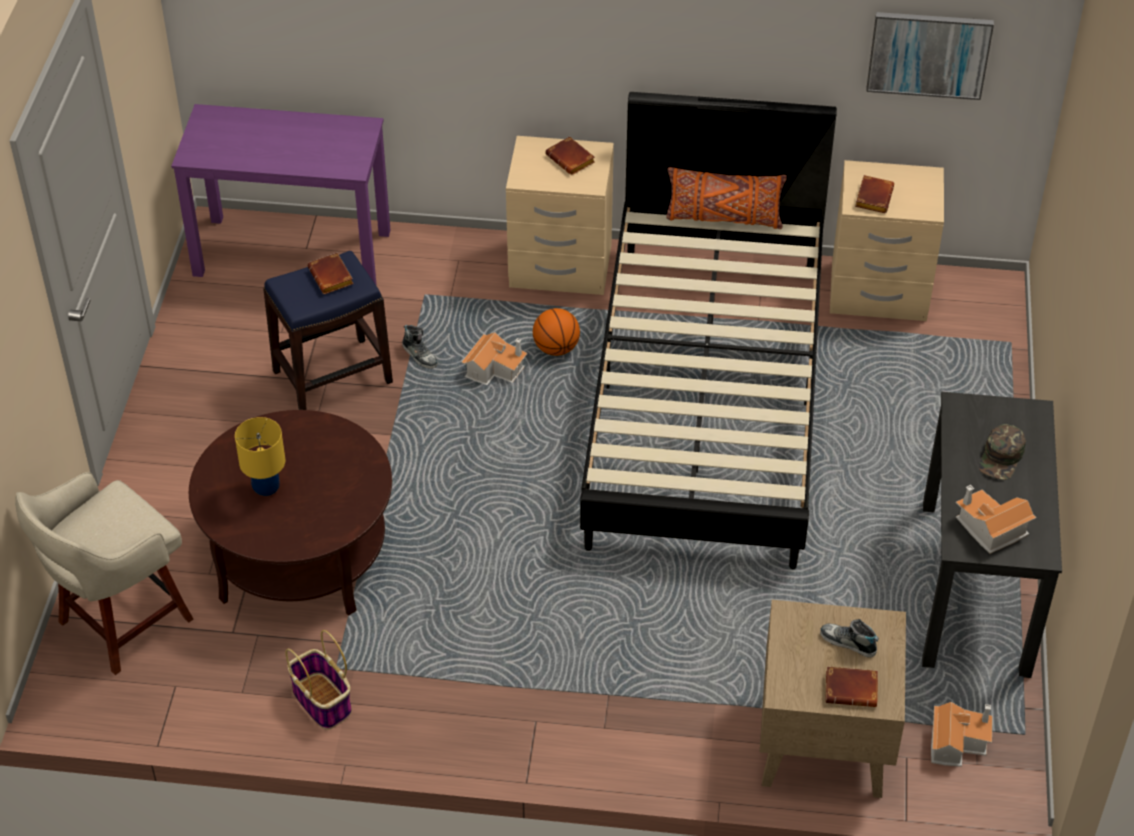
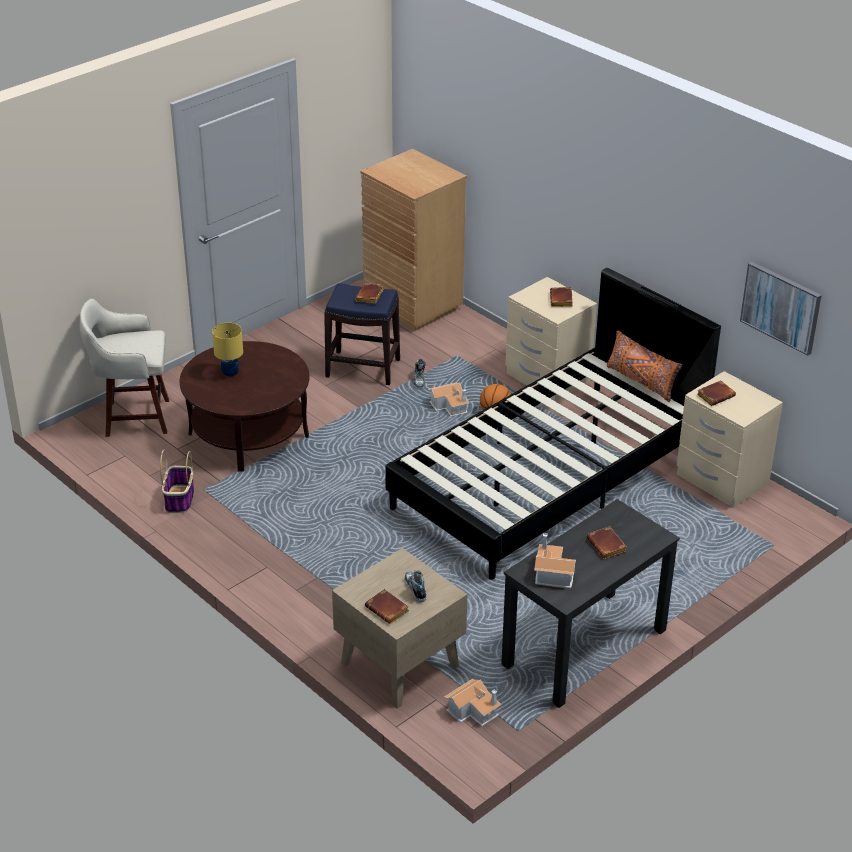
camera: 40 degrees right, 10 degrees down
purple desk [171,104,390,285] -> brown dresser [360,149,467,331]
green cap [979,424,1026,480] -> brown book [586,526,627,559]

